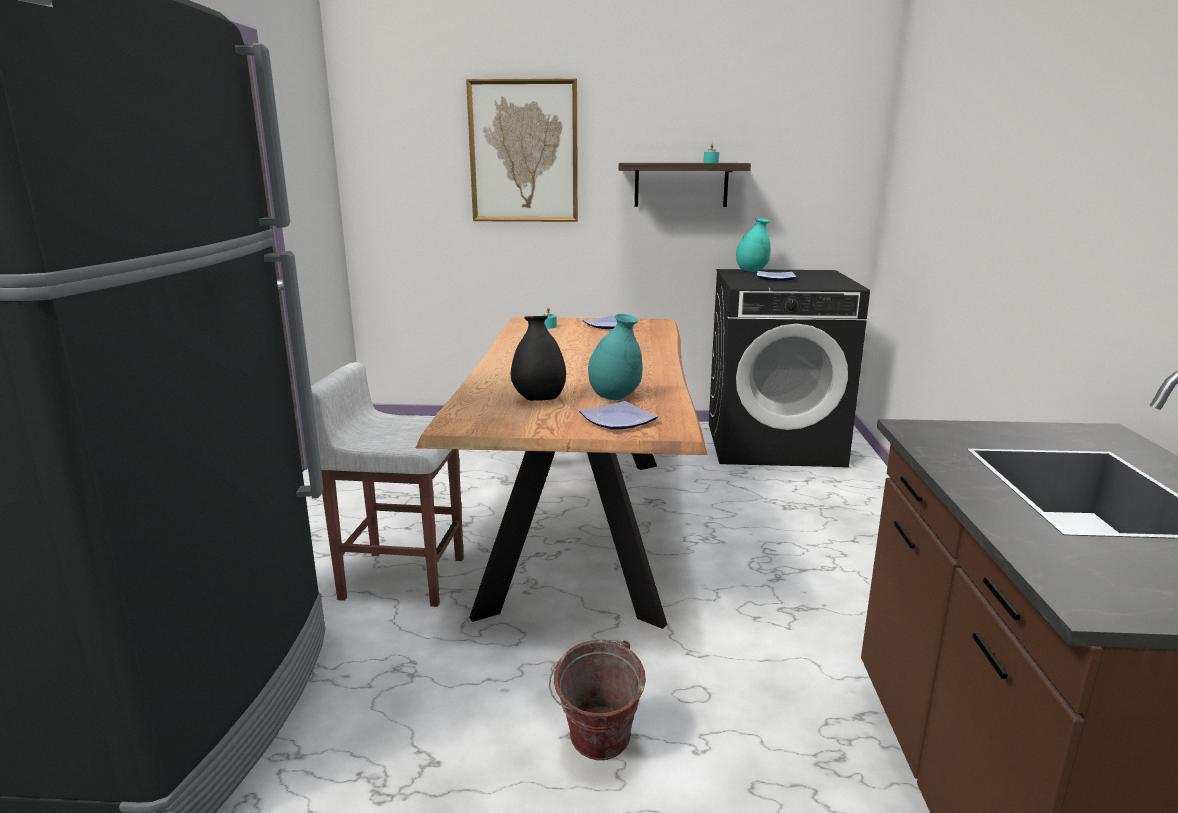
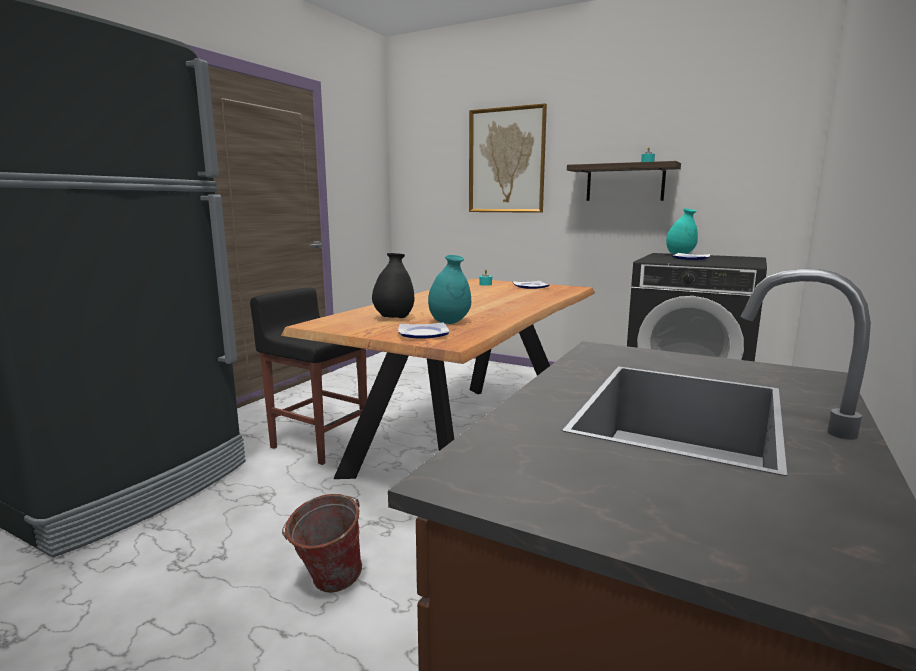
camera: 25 degrees right, 5 degrees down
white stool [311,362,464,607] -> black stool [250,287,367,465]

